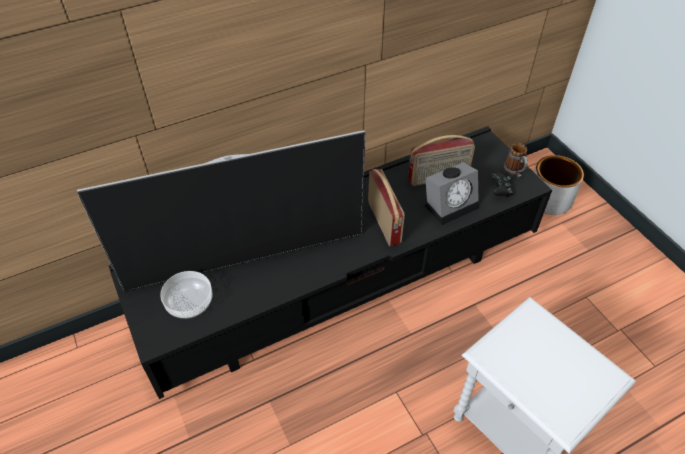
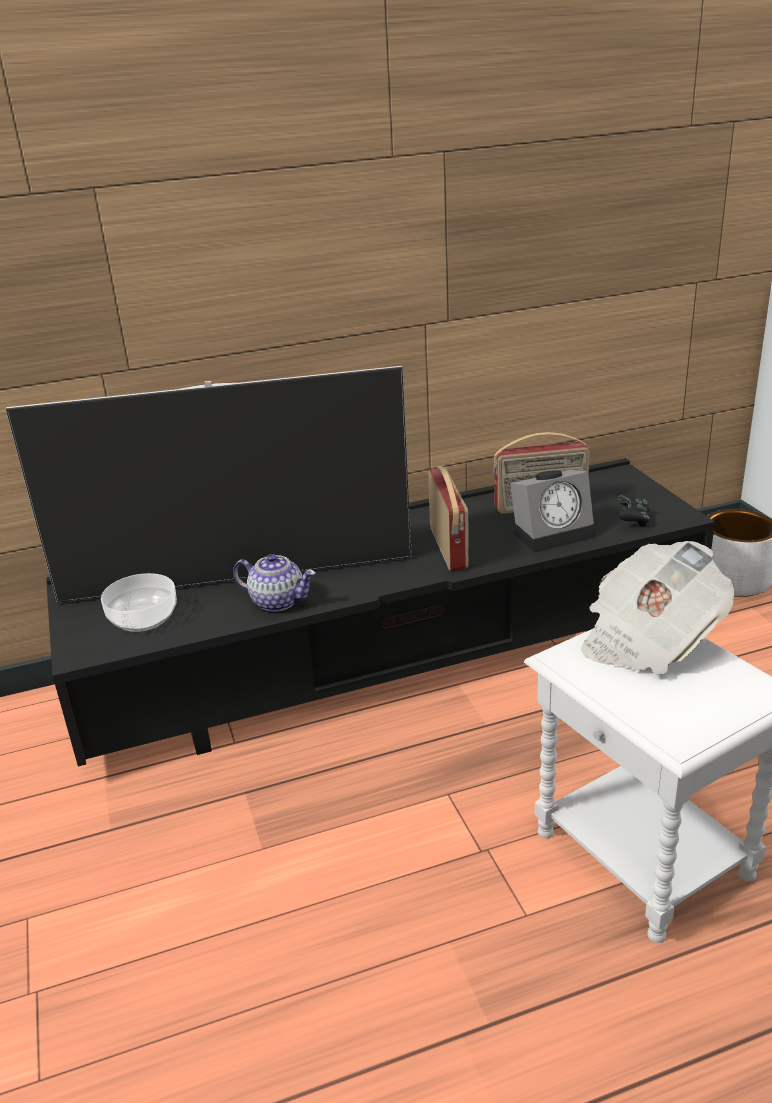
camera: 10 degrees right, 20 degrees down
mug [504,143,528,177] -> none
none -> teapot [233,554,316,612]
none -> newspaper [581,541,734,674]

